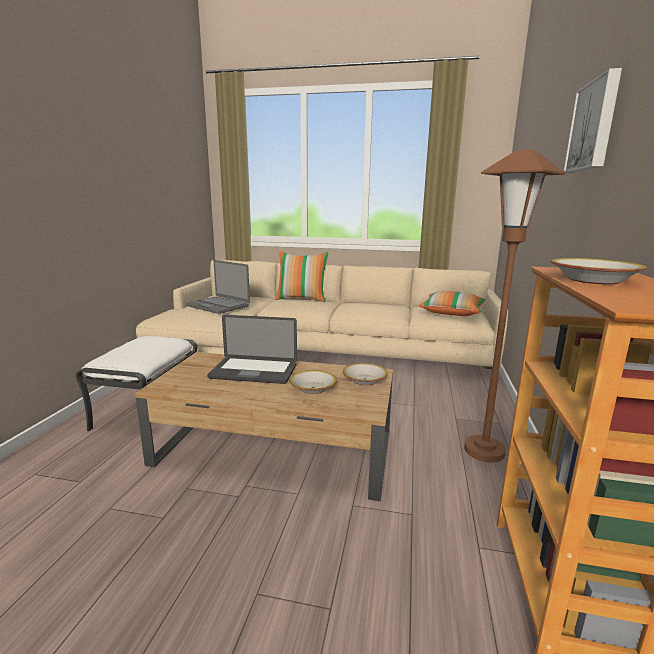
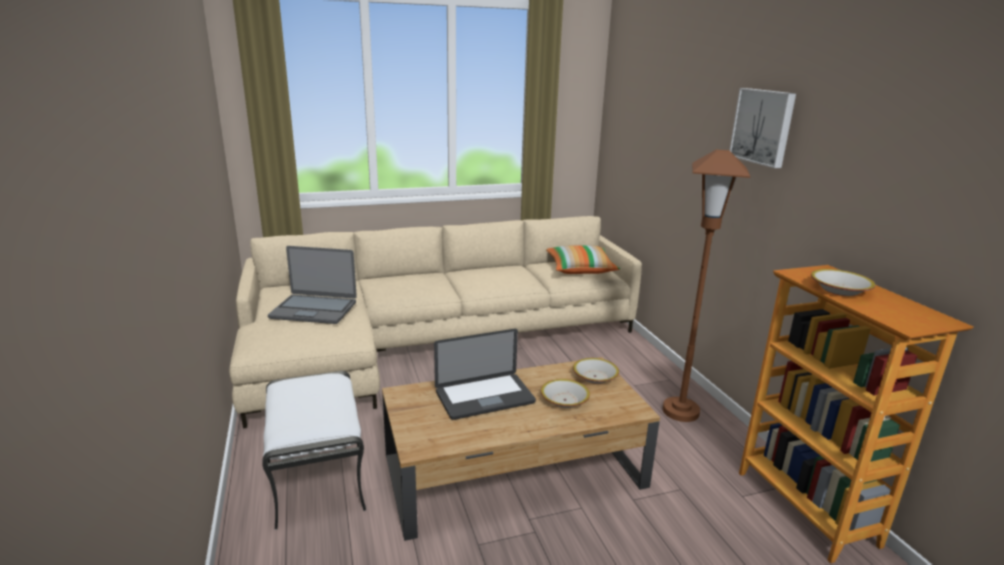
camera: 30 degrees left, 5 degrees up
pillow [275,251,329,302] -> none

